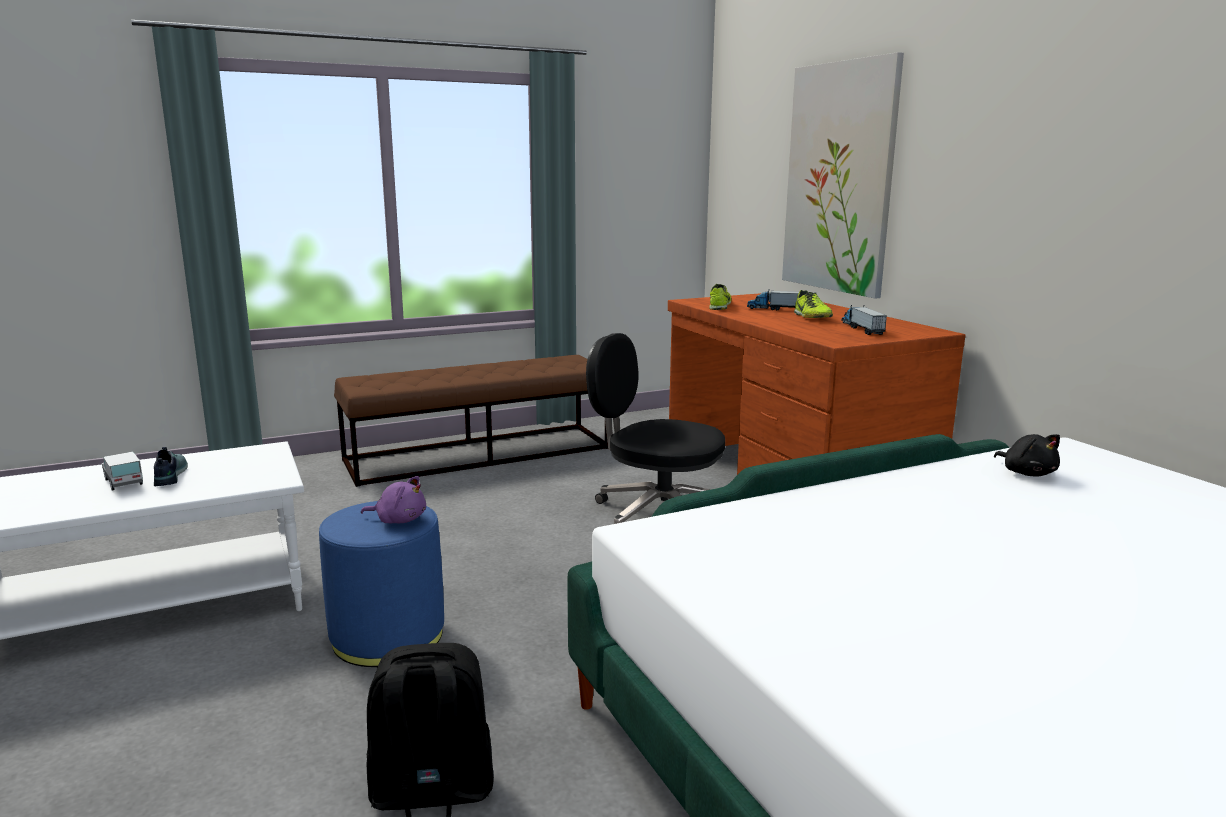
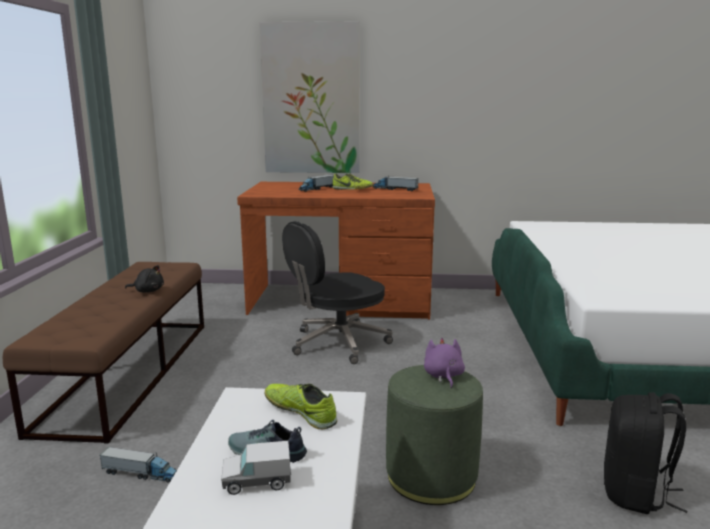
camera: 60 degrees left, 0 degrees up
blue ottoman [319,501,444,667] -> green ottoman [386,365,483,505]
purple plush toy [361,476,426,523] -> purple plush toy turned 45 degrees counterclockwise [424,338,465,389]
shoe [709,284,732,310] -> shoe moved to [265,384,337,429]
black plush toy [994,434,1060,476] -> black plush toy moved to [125,265,164,293]
none -> toy truck [100,447,177,482]

